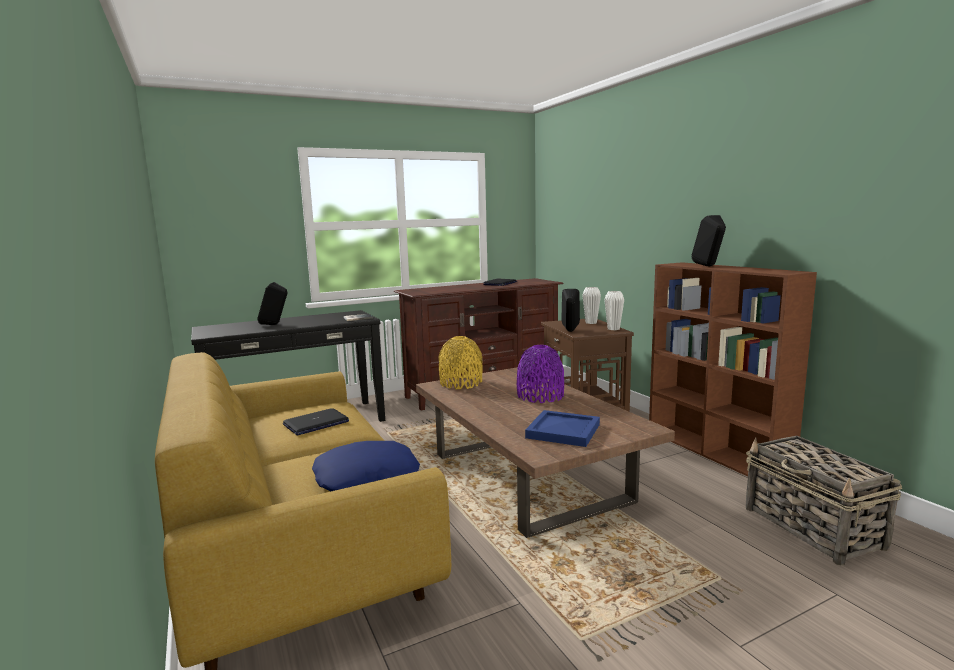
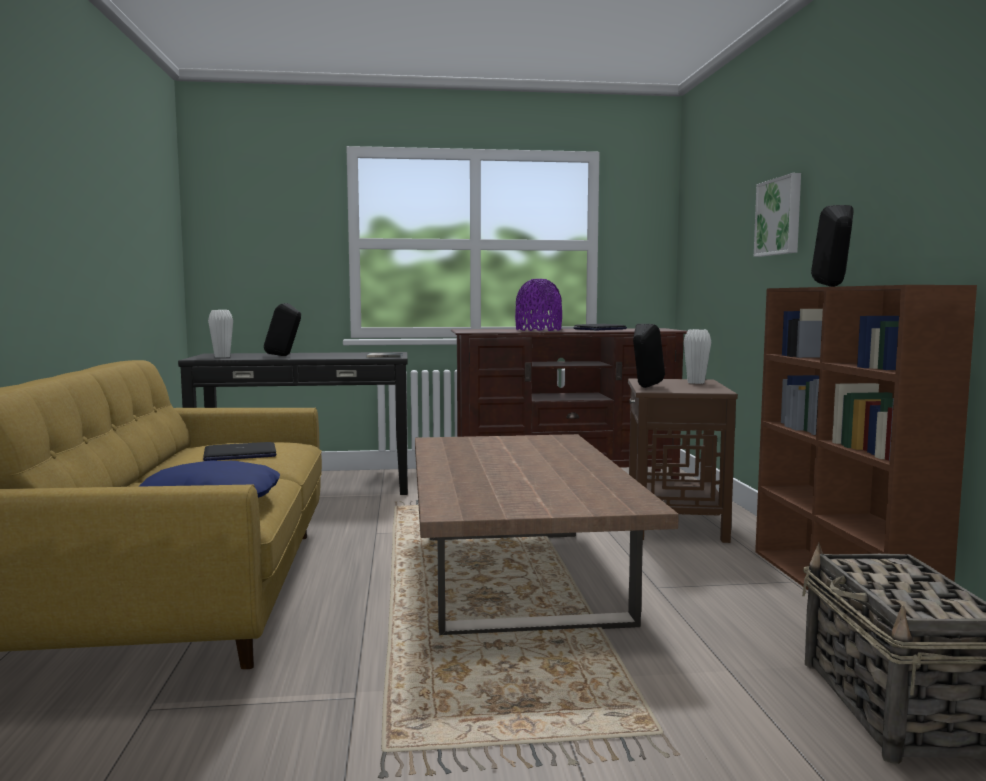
camera: 20 degrees right, 5 degrees down
yellow vase [438,336,483,389] -> none
purple vase [517,345,564,403] -> purple vase moved to [515,279,562,331]
blue tray [525,410,600,447] -> none
white vase [604,291,624,330] -> white vase moved to [208,310,233,358]
none -> picture [754,173,801,257]

